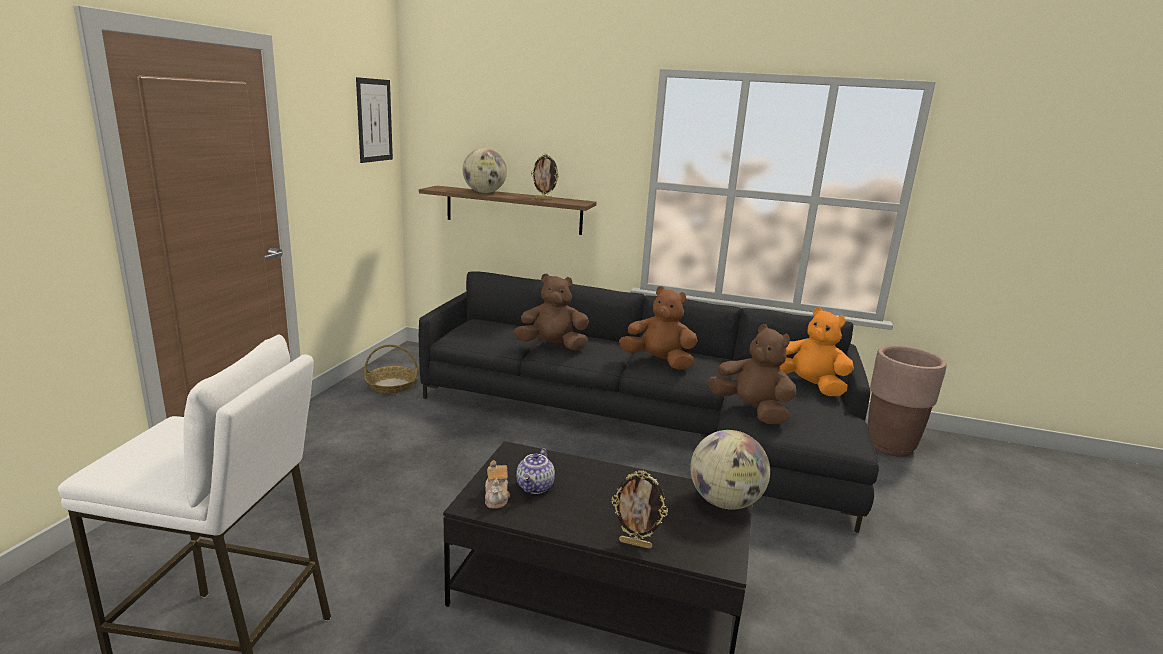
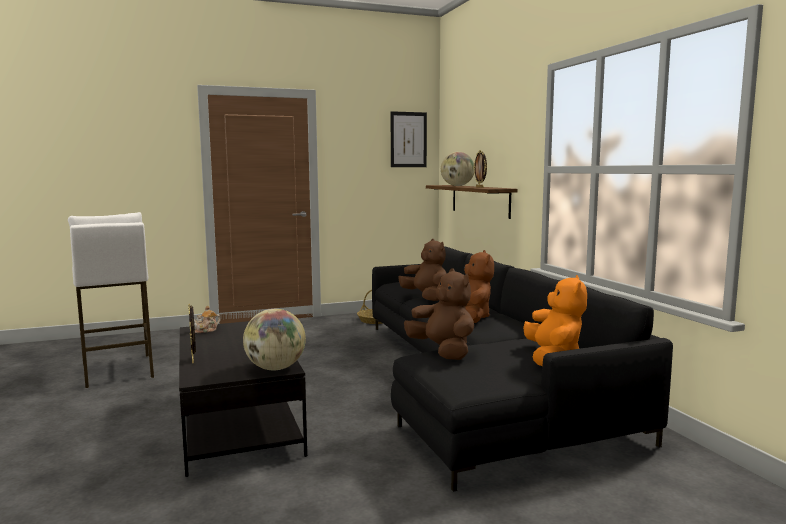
camera: 55 degrees right, 10 degrees down
teapot [516,448,555,494] -> none
brown plush toy [708,324,796,424] -> brown plush toy turned 45 degrees counterclockwise [404,268,474,360]
brown planter [868,345,947,457] -> none

